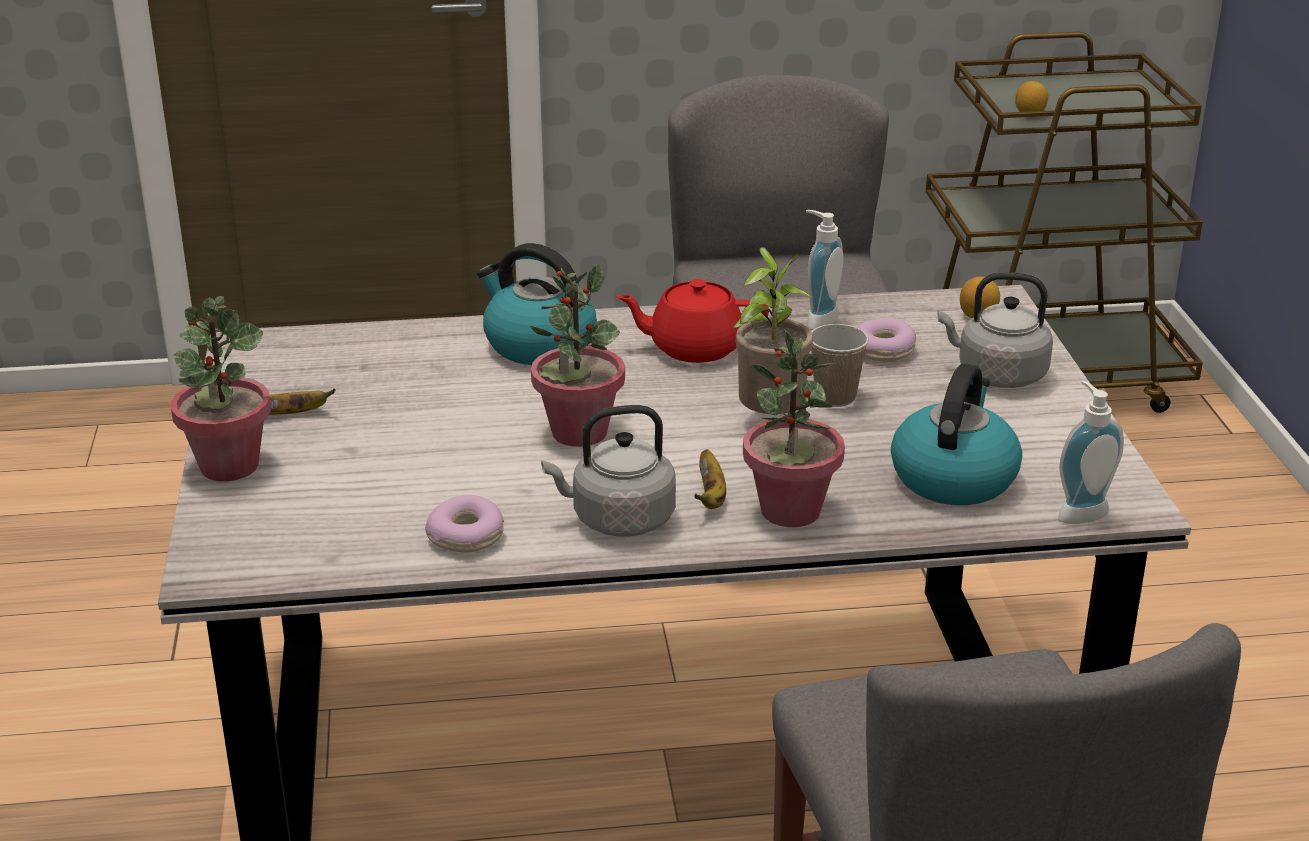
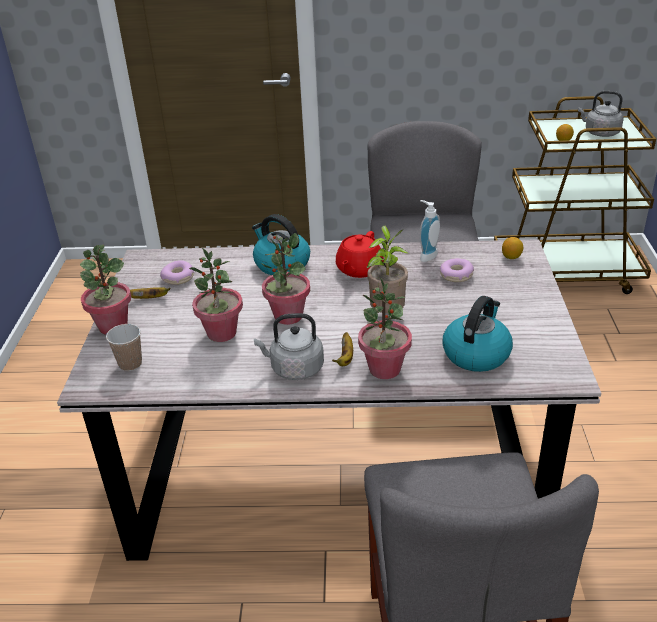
camera: 10 degrees right, 5 degrees up
donut [425,495,504,552] -> donut moved to [160,260,194,285]
red teapot [616,279,769,363] -> red teapot turned 75 degrees counterclockwise [336,231,384,278]
cup [811,324,869,407] -> cup moved to [106,324,142,371]
grey kettle [937,272,1053,388] -> grey kettle moved to [578,91,624,137]
soap dispenser [1058,381,1124,524] -> none
none -> potted plant [189,248,243,342]

